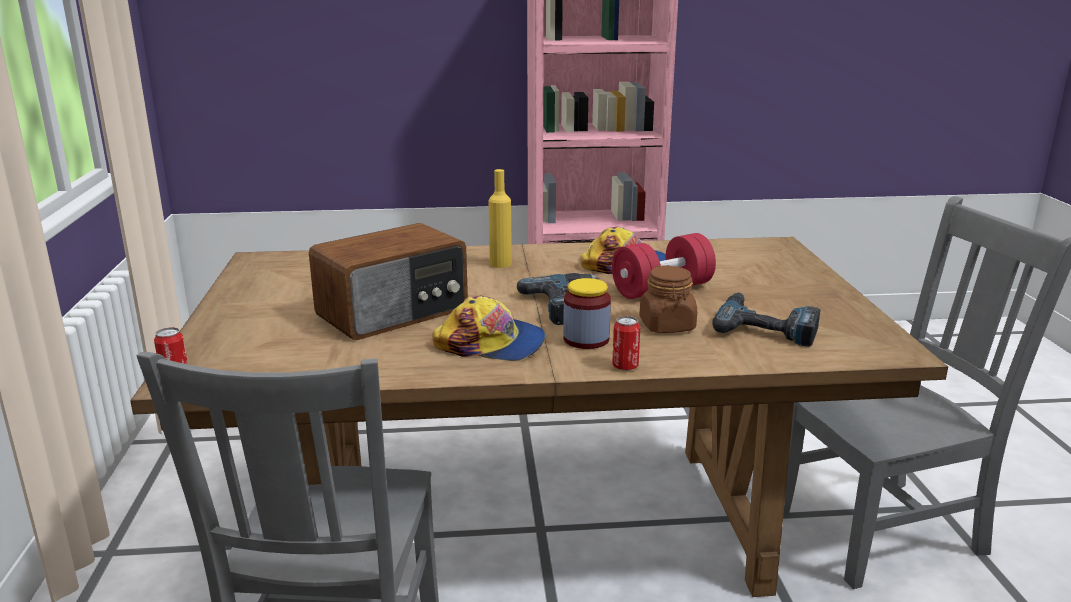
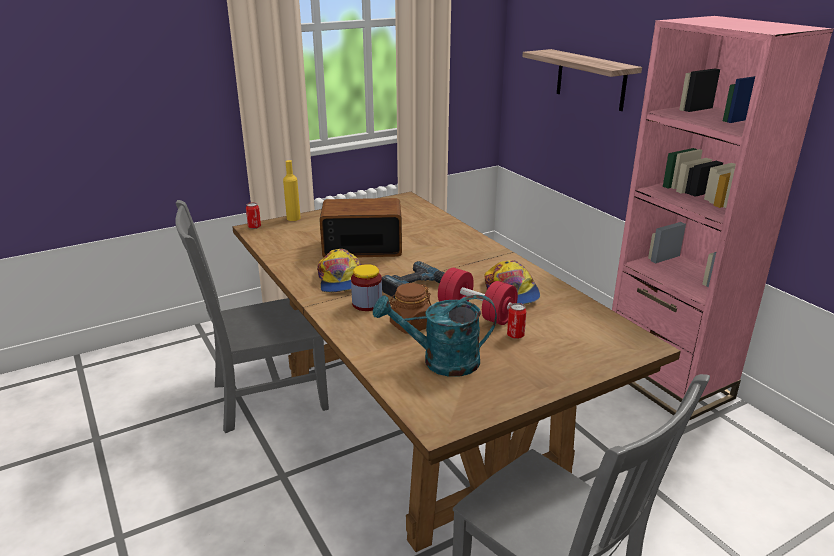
camera: 65 degrees right, 5 degrees up
radio [309,223,468,340] -> radio turned 150 degrees clockwise [319,198,402,257]
yellow bottle [488,169,512,268] -> yellow bottle moved to [283,160,301,221]
can [612,316,640,371] -> can moved to [507,303,527,339]
power drill [712,293,821,347] -> turquoise watering can [373,295,497,377]
none -> shelf [523,49,642,111]

